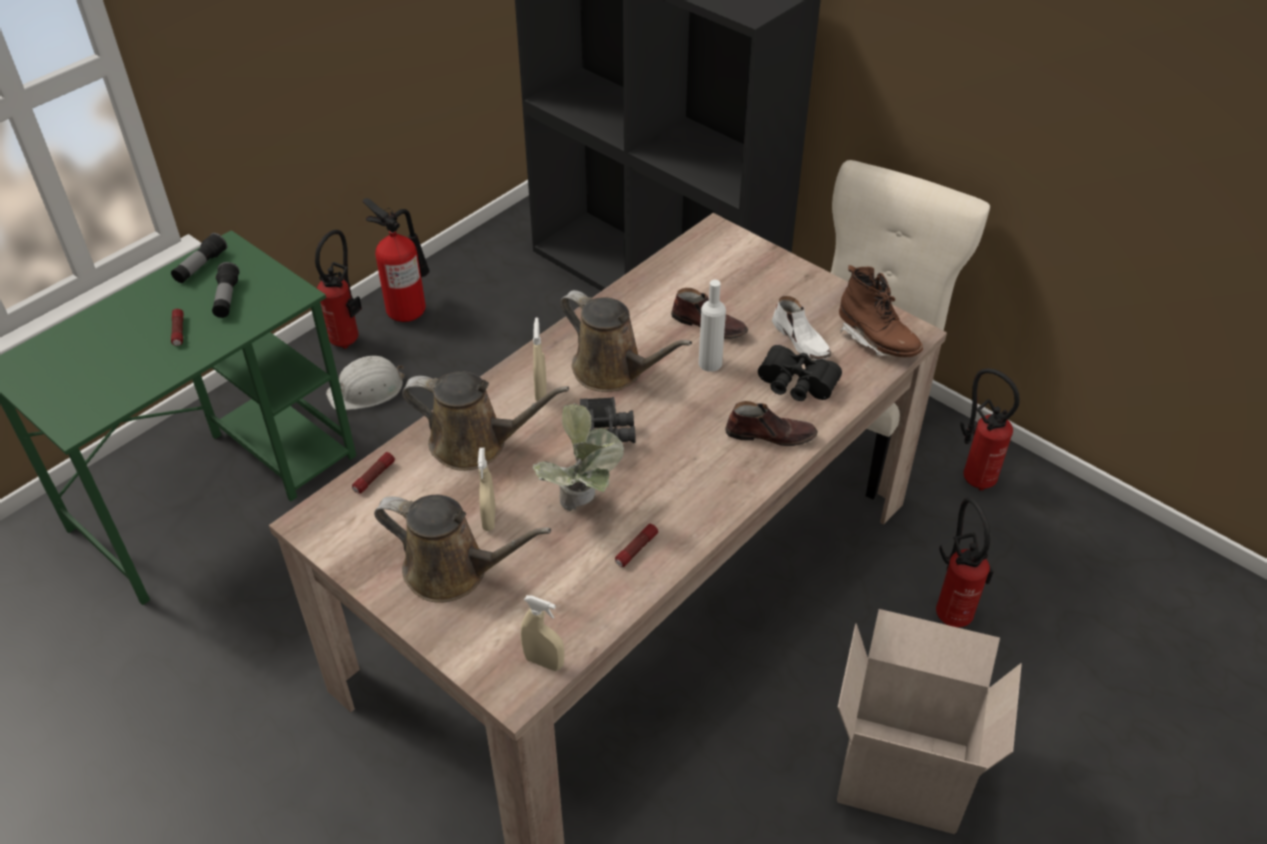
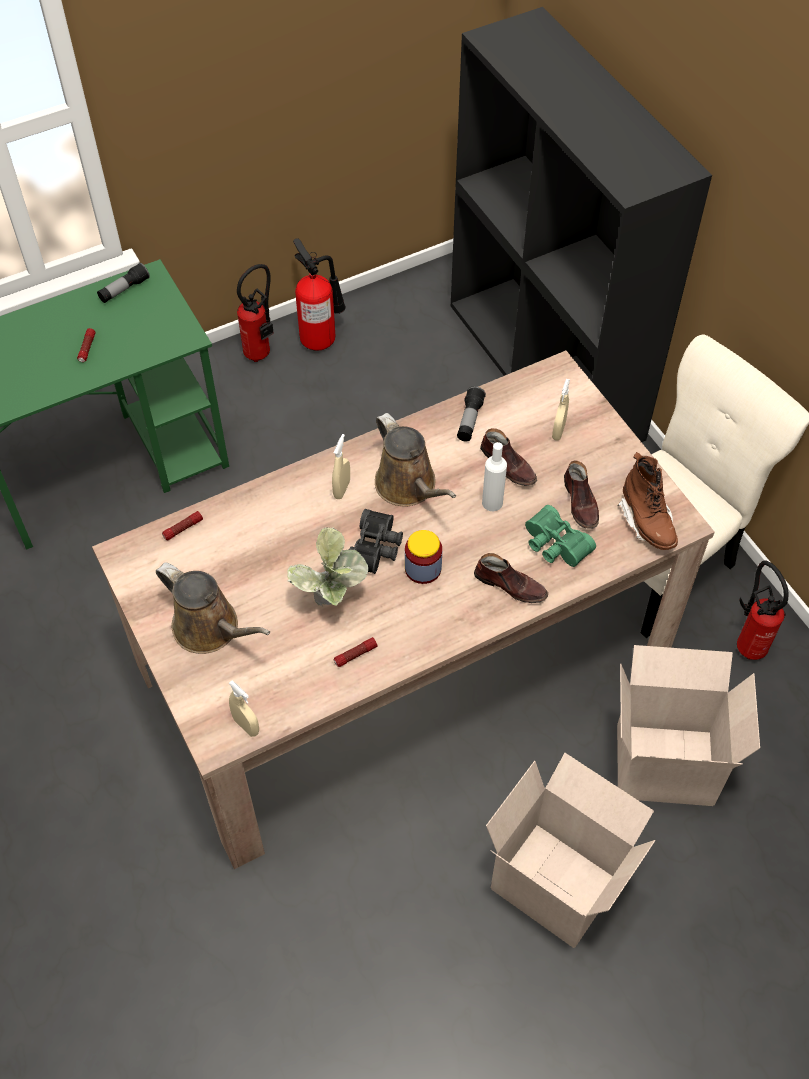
camera: 20 degrees right, 10 degrees up
flashlight [212,262,240,318] -> flashlight moved to [457,386,486,441]
white hard hat [326,356,405,410] -> none
brown watering can [402,371,569,471] -> none
beige spray bottle [478,448,495,531] -> beige spray bottle moved to [552,379,570,441]
black binoculars [758,345,842,401] -> green binoculars [525,505,596,567]
white shoe [772,296,831,360] -> brown shoe [564,460,599,529]
fire extinguisher [936,497,993,627] -> cardboard box [617,645,760,806]
none -> jar [405,530,442,584]

